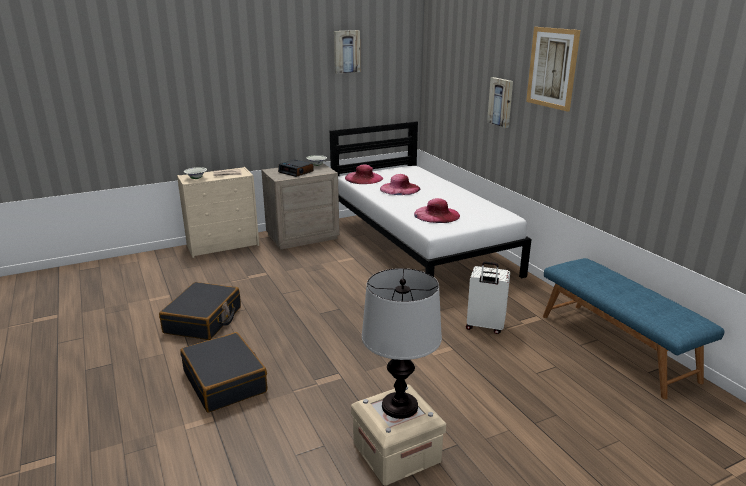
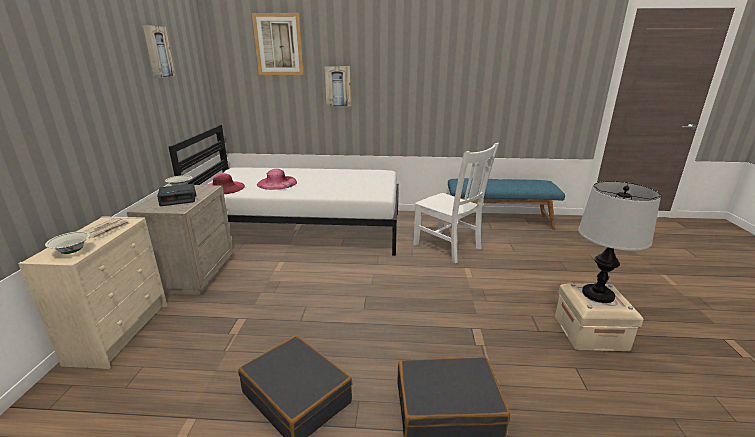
camera: 60 degrees left, 0 degrees up
pink hat [414,198,460,223] -> none
white suitcase [466,261,510,334] -> white chair [413,143,499,263]
picture [526,27,581,112] -> picture moved to [252,13,304,75]

